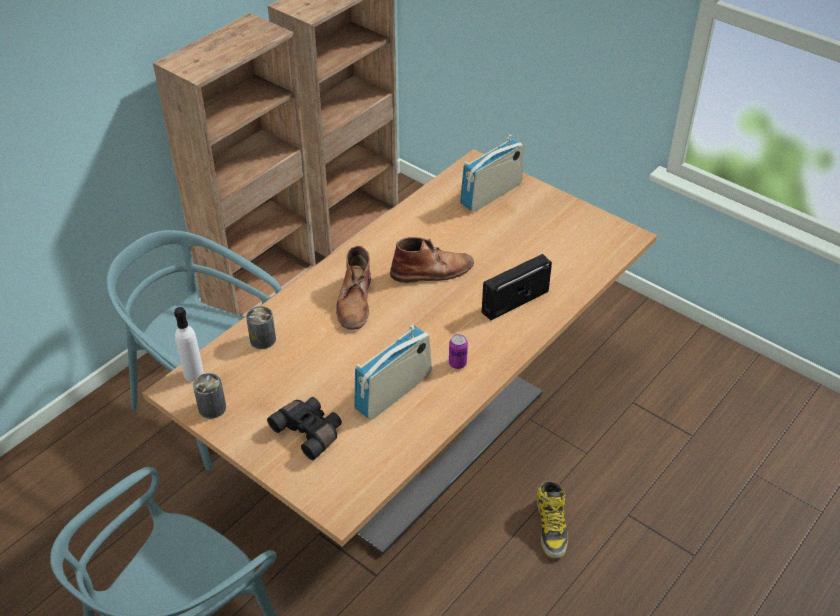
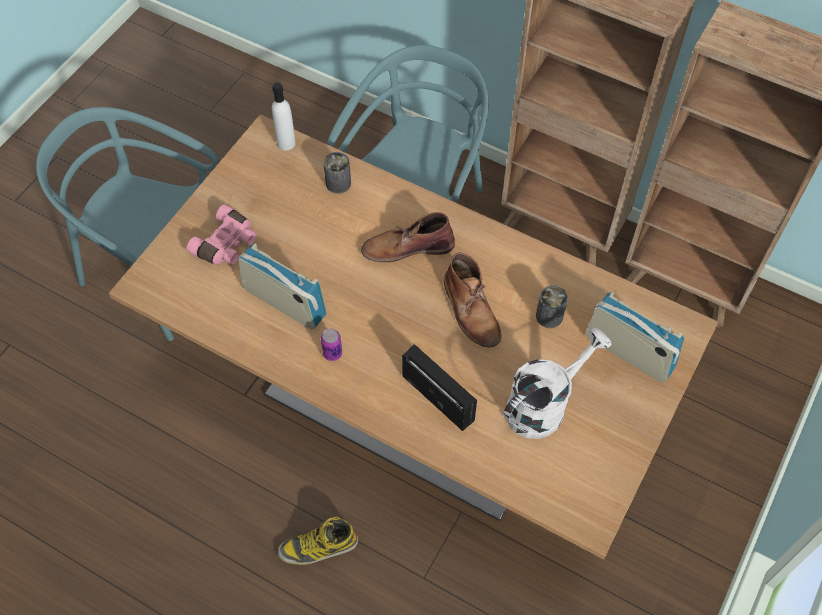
camera: 80 degrees right, 15 degrees up
can [193,373,226,419] -> can moved to [536,285,568,328]
black binoculars [267,397,342,460] -> pink binoculars [187,204,256,265]
none -> white watering can [503,328,611,439]

